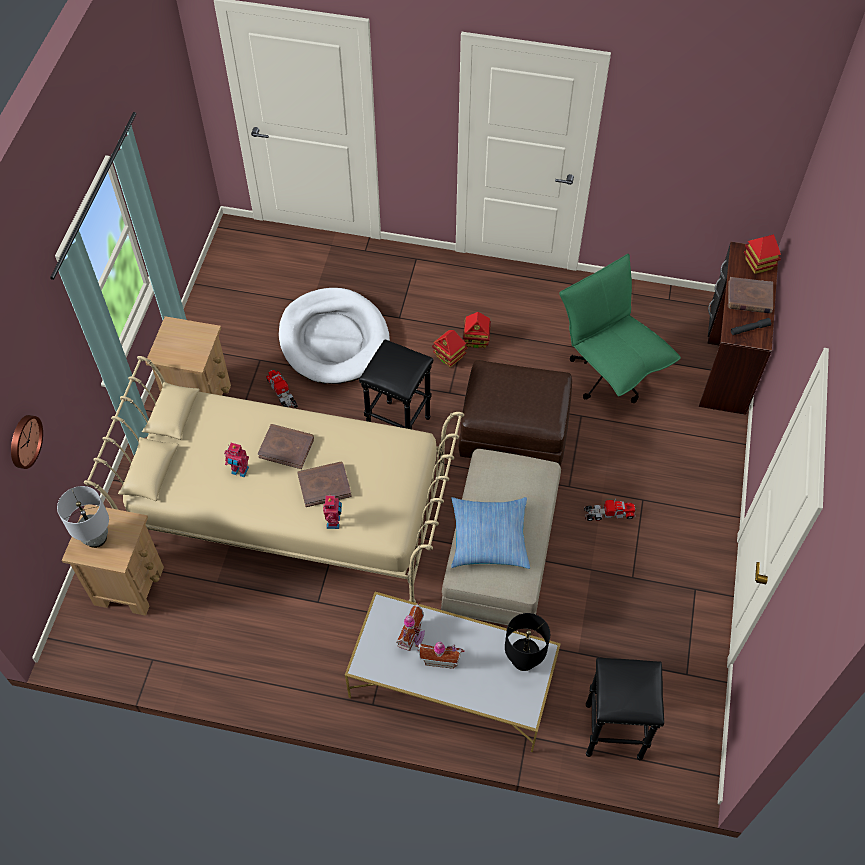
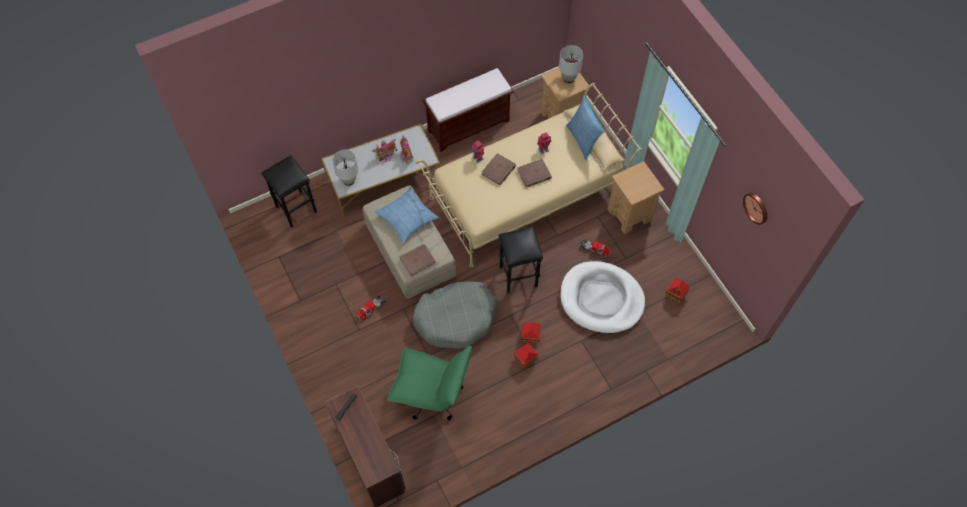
camera: 140 degrees right, 5 degrees up
wall clock [11,415,43,469] -> wall clock moved to [743,193,767,225]
brown ottoman [459,360,572,465] -> grey dog bed [413,281,497,349]
black table lamp [505,613,550,671] -> white table lamp [332,150,358,186]
brown book [728,277,773,314] -> brown book moved to [400,244,436,276]
toy house [744,234,781,274] -> toy house moved to [665,278,690,303]
none -> brown bench [423,67,514,152]
none -> pillow [566,96,605,161]

